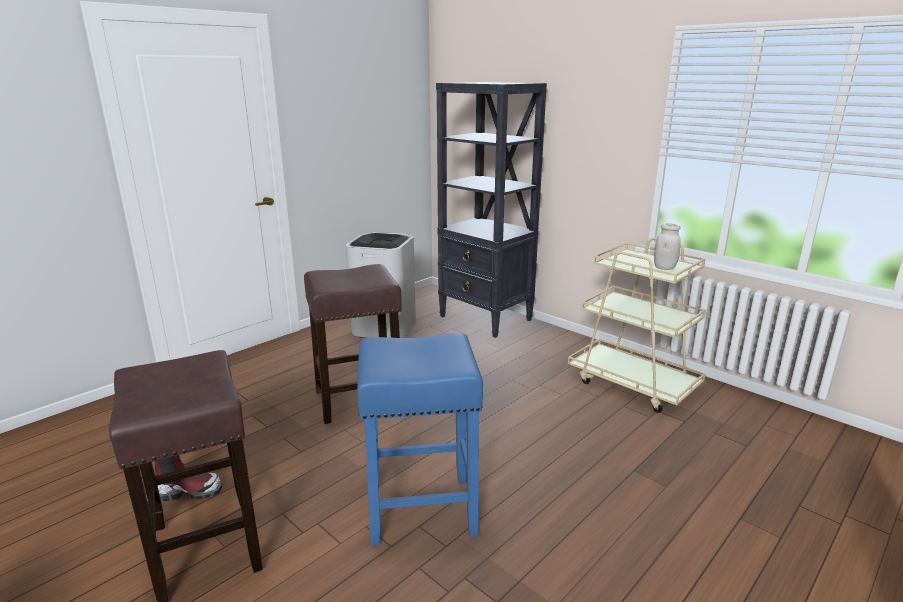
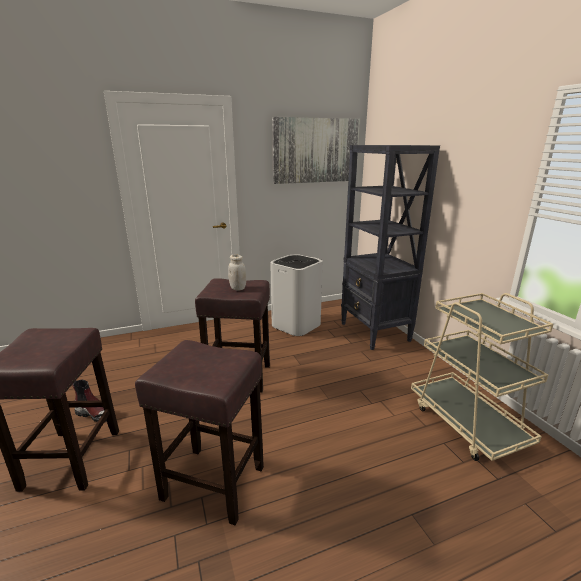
camera: 25 degrees right, 0 degrees up
blue stool [357,333,483,546] -> brown stool [135,340,264,525]
white jar [654,223,681,270] -> white jar moved to [228,254,246,290]
none -> picture [272,117,360,184]

